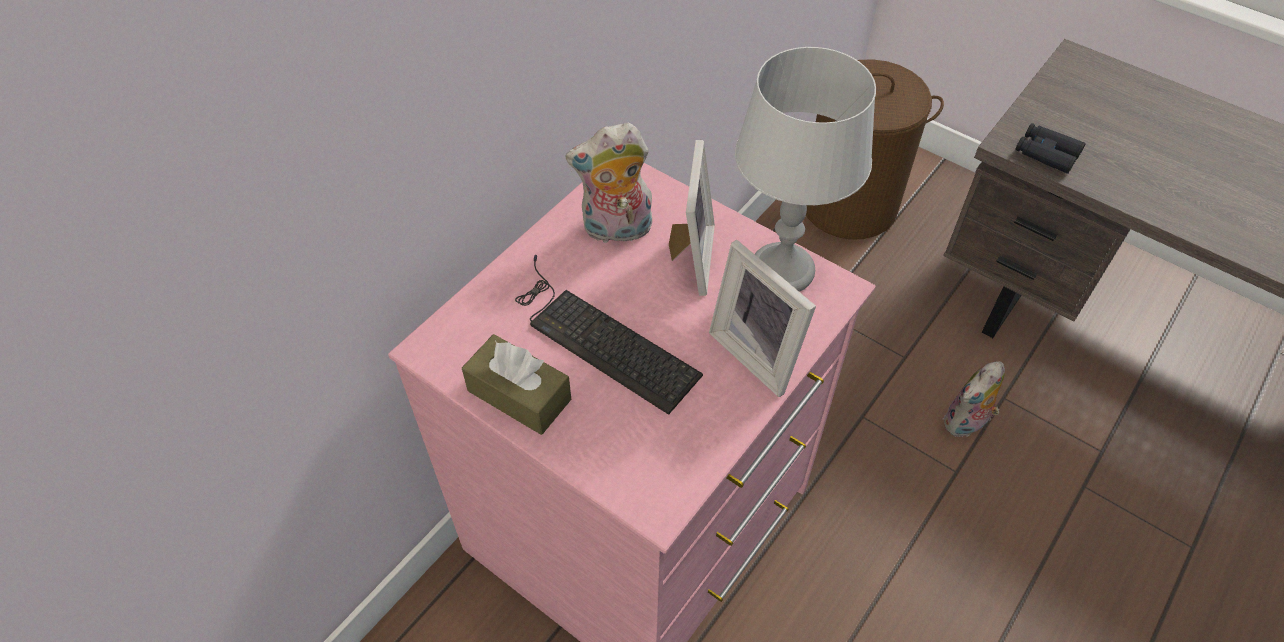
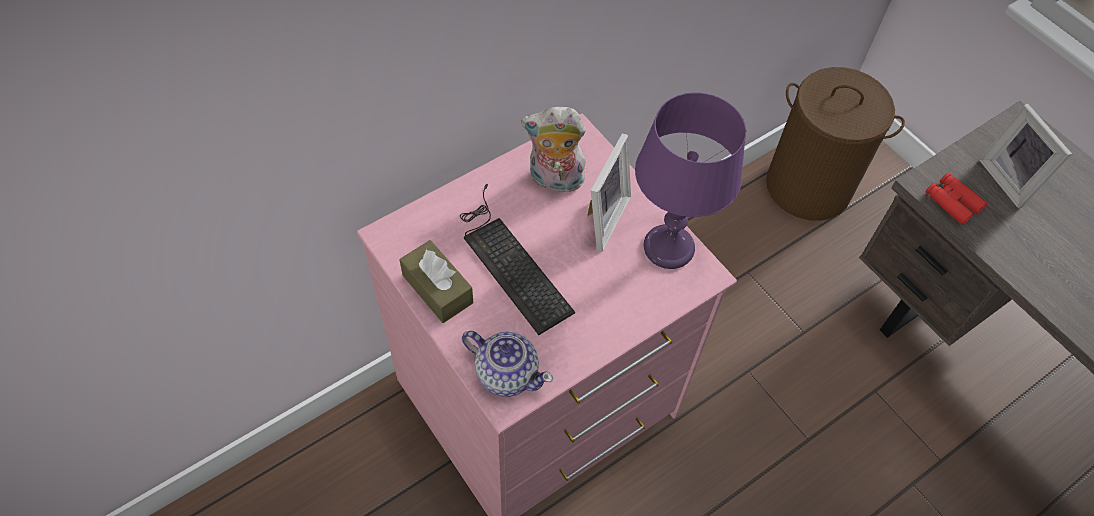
camera: 15 degrees right, 5 degrees up
picture frame [709,240,816,397] -> picture frame moved to [979,104,1072,208]
grey table lamp [735,47,876,292] -> purple table lamp [635,92,746,269]
plush toy [943,361,1005,437] -> none
black binoculars [1015,123,1086,174] -> red binoculars [925,173,988,225]
none -> teapot [462,331,553,397]

